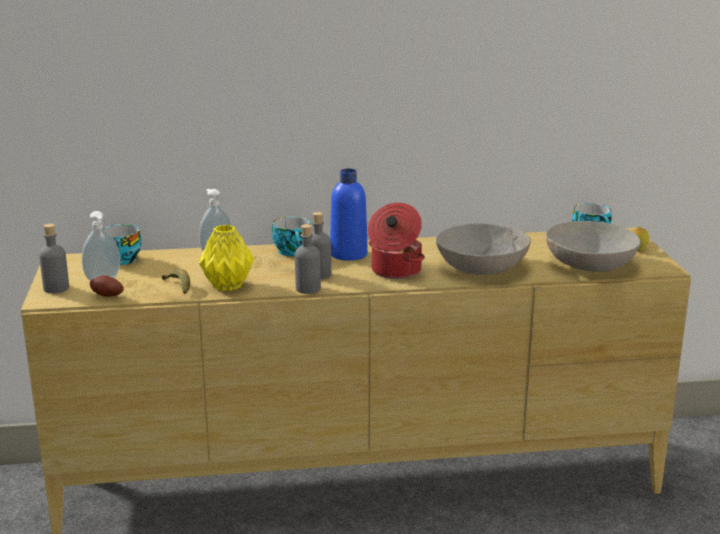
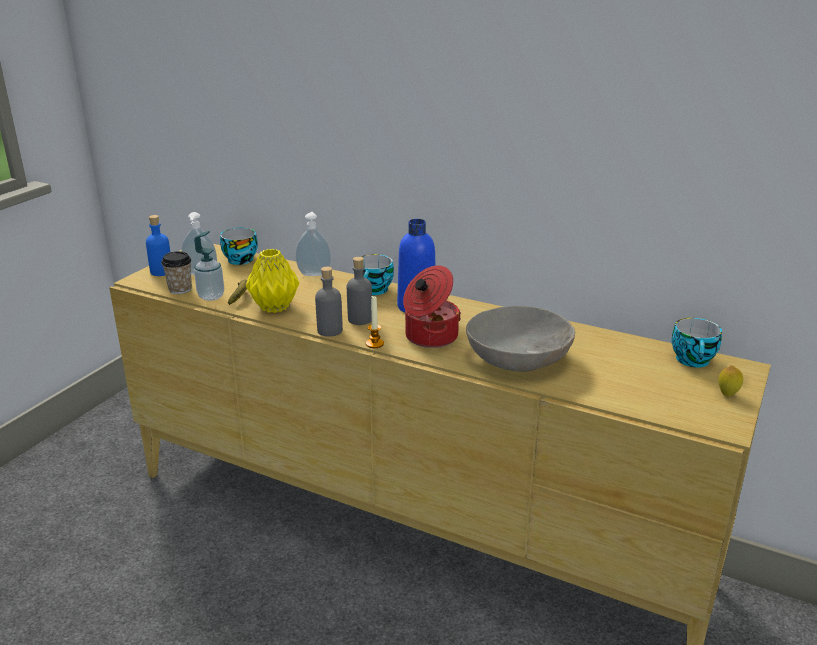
camera: 35 degrees right, 5 degrees up
grey bottle [39,224,69,293] -> blue bottle [146,215,170,276]
potato [90,275,124,297] -> cup [161,251,192,294]
grey bowl [546,221,641,272] -> none
none -> soap dispenser [194,231,224,301]
none -> candle [366,296,384,348]

